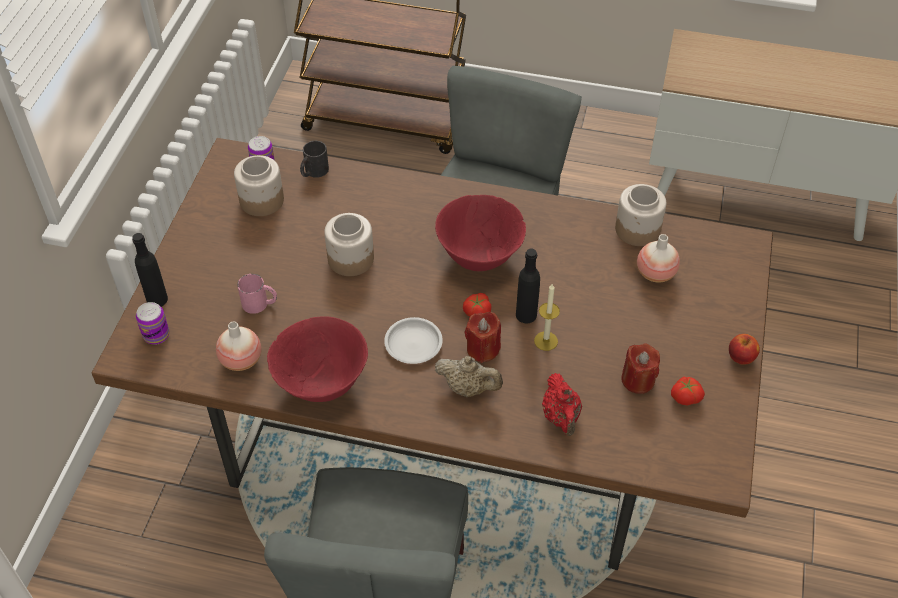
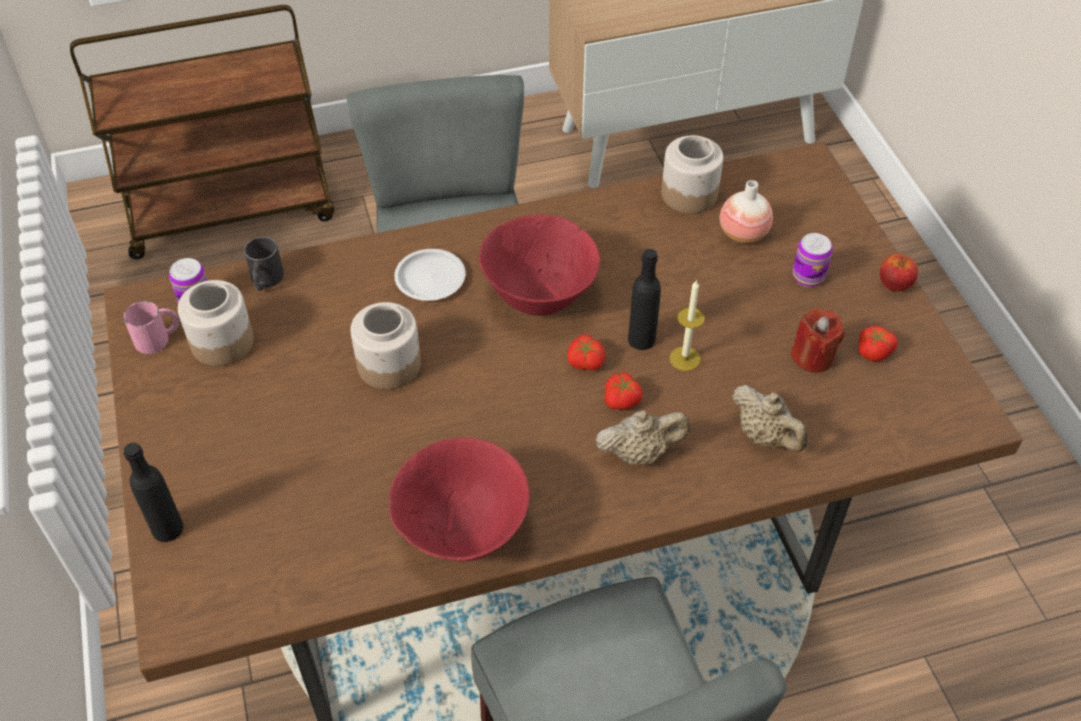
camera: 30 degrees left, 0 degrees up
can [136,302,169,345] -> can moved to [792,233,833,287]
vase [216,321,262,371] -> none
pink mug [237,274,277,314] -> pink mug moved to [123,301,179,354]
white plate [384,317,443,364] -> white plate moved to [394,249,466,301]
red candle [465,312,501,363] -> tomato [604,372,643,410]
red teapot [542,373,582,436] -> beige teapot [732,385,808,453]

